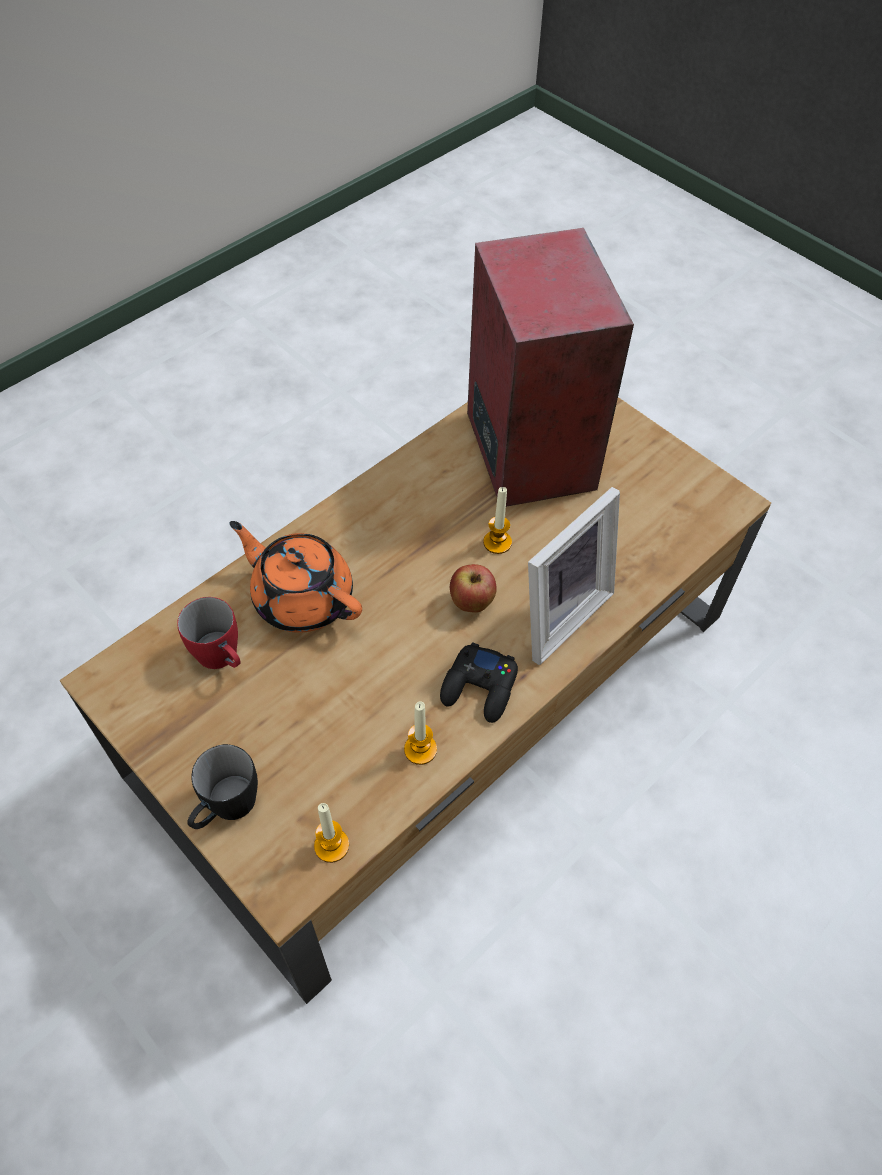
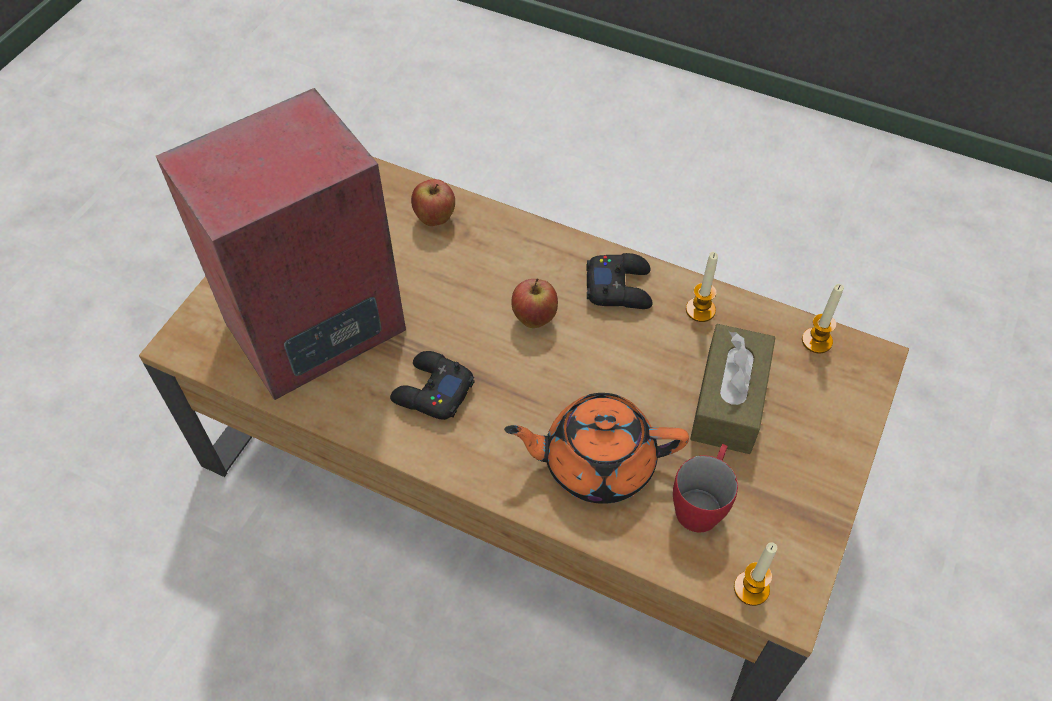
camera: 110 degrees left, 0 degrees up
black mug [187,744,258,829] -> none
orange teapot [230,521,362,633] -> orange teapot turned 75 degrees clockwise [504,393,689,504]
candle [483,487,512,554] -> candle moved to [734,542,777,606]
picture frame [528,487,620,665] -> none
none -> black game controller [390,351,475,420]
none -> apple [411,179,455,226]
none -> brown tissue box [690,324,776,454]

